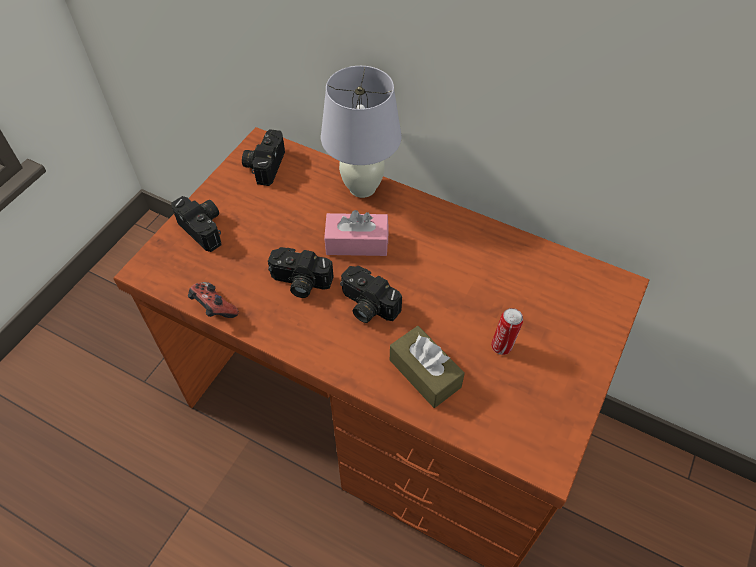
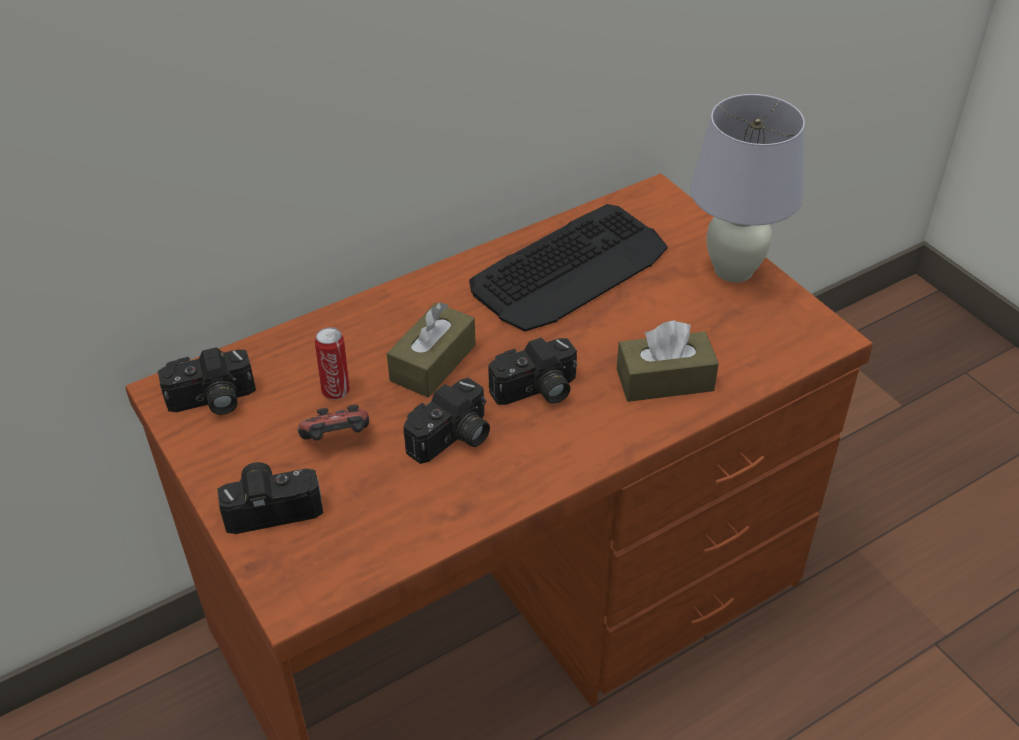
camera: 60 degrees left, 10 degrees down
game controller [188,282,239,318] -> game controller moved to [298,405,369,441]
camera [242,129,285,186] -> camera turned 60 degrees counterclockwise [158,347,256,415]
white table lamp [321,66,402,198] -> white table lamp moved to [690,94,805,283]
pink tissue box [324,210,389,256] -> brown tissue box [387,302,476,398]
can [491,308,523,355] -> can moved to [315,327,350,400]
none -> keyboard [469,204,668,332]

